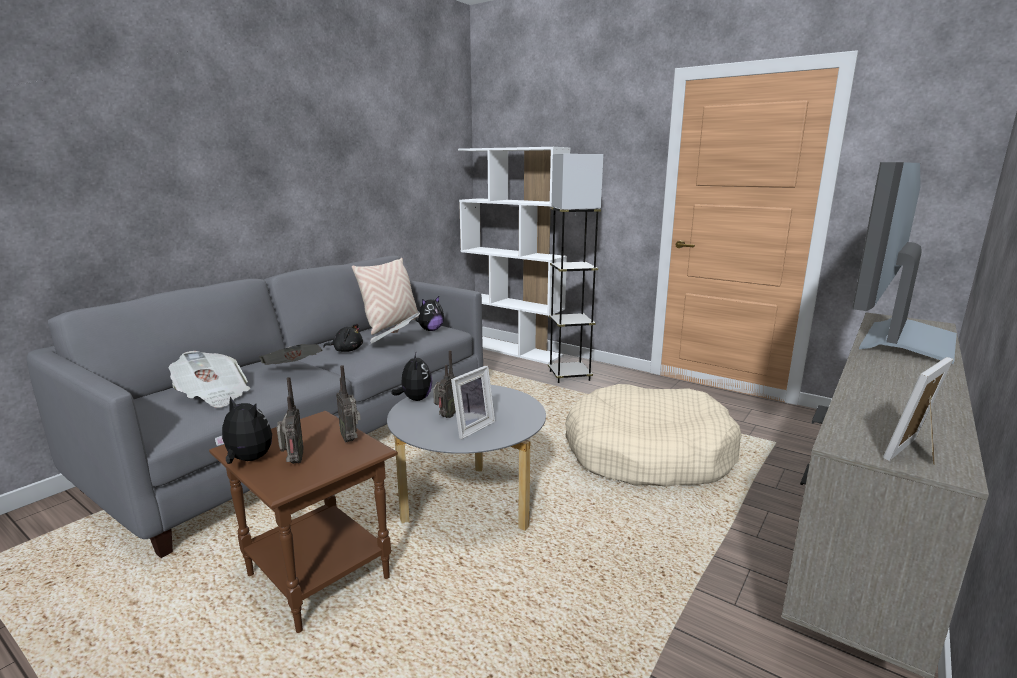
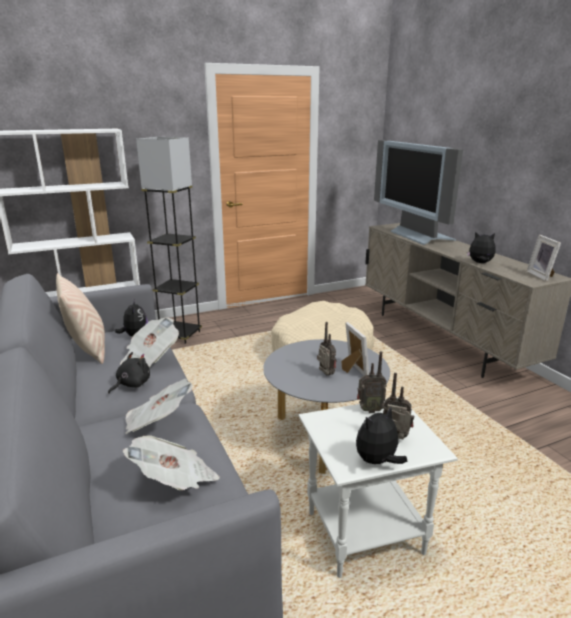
camera: 60 degrees left, 5 degrees up
brown side table [209,411,398,633] -> white side table [299,397,458,578]
plush toy [391,352,432,401] -> plush toy moved to [467,231,496,263]

